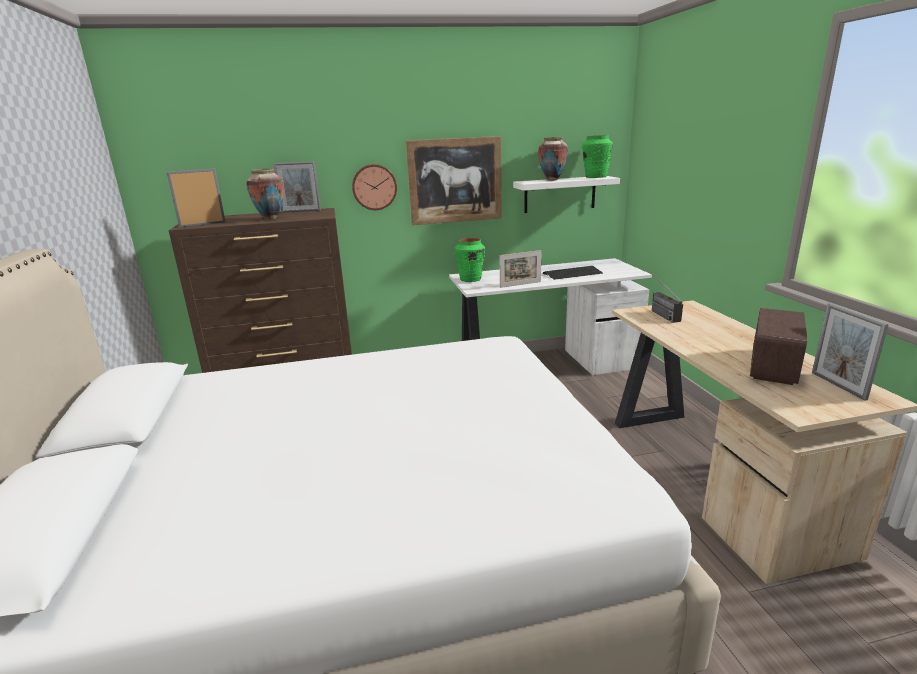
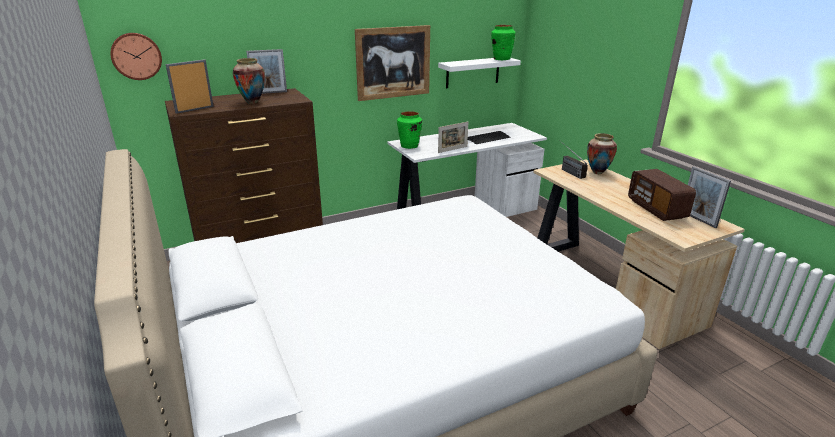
camera: 15 degrees left, 5 degrees up
wall clock [352,164,397,210] -> wall clock moved to [110,33,162,80]
vase [538,137,568,181] -> vase moved to [587,133,617,174]
radio [750,308,807,385] -> radio turned 150 degrees clockwise [628,169,696,221]

